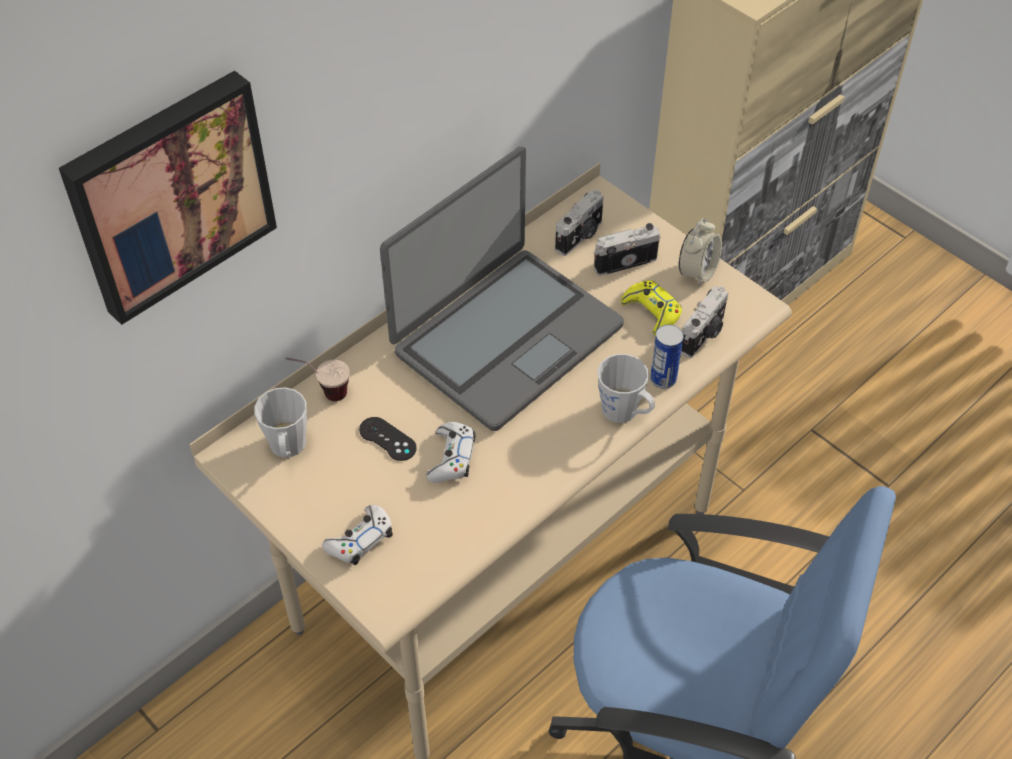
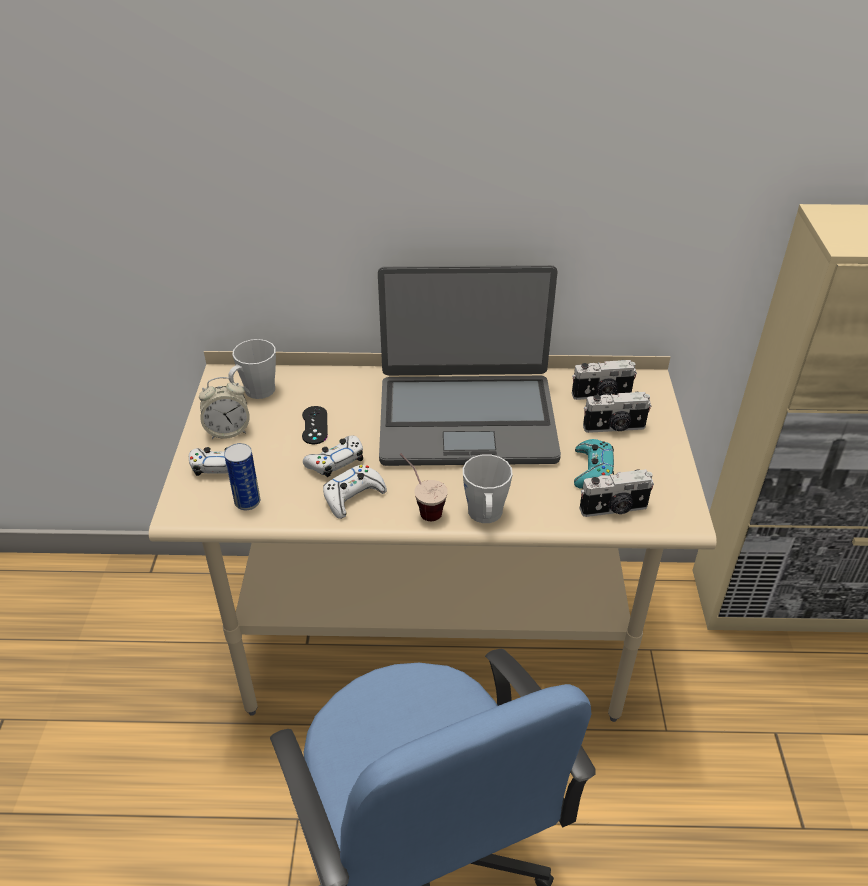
camera: 45 degrees right, 10 degrees down
picture [59,71,277,325] -> none
cup [285,358,350,401] -> cup moved to [400,453,448,521]
camera [594,223,661,276] -> camera turned 150 degrees clockwise [583,392,651,433]
yellow game controller [620,280,682,336] -> turquoise game controller [574,439,614,489]
can [650,325,684,389] -> can moved to [224,443,260,510]
alarm clock [679,218,722,286] -> alarm clock moved to [199,377,250,439]
none -> white game controller [323,465,387,519]

